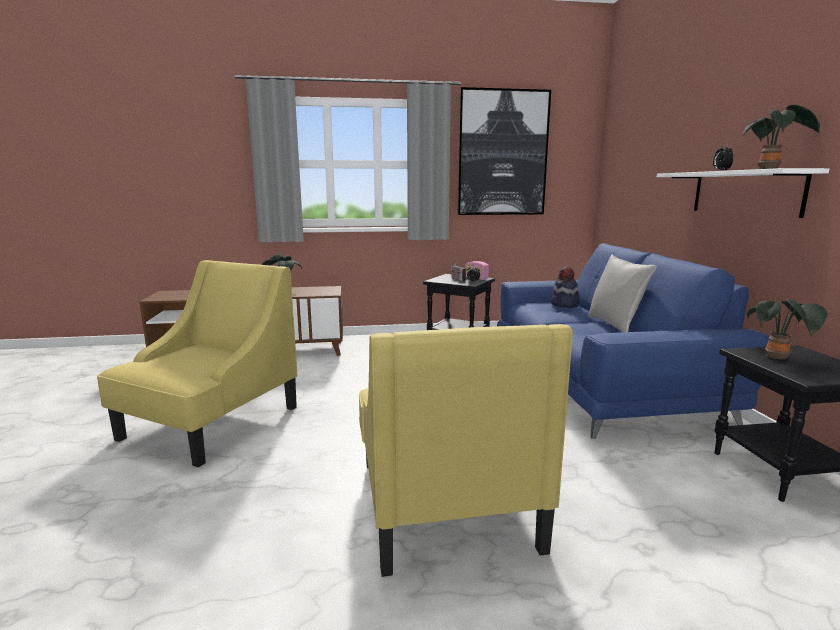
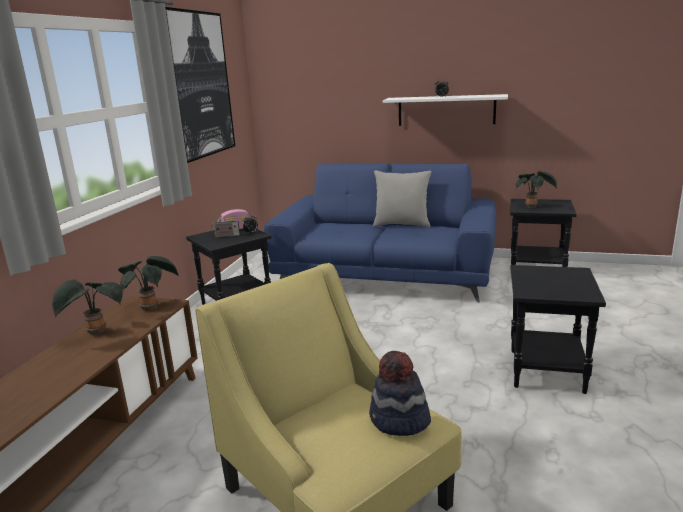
camera: 65 degrees left, 5 degrees up
yellow armchair [359,324,573,577] -> black side table [510,265,606,394]
hat [551,267,580,308] -> hat moved to [369,351,431,436]
potted plant [743,104,820,169] -> potted plant moved to [118,256,180,311]

